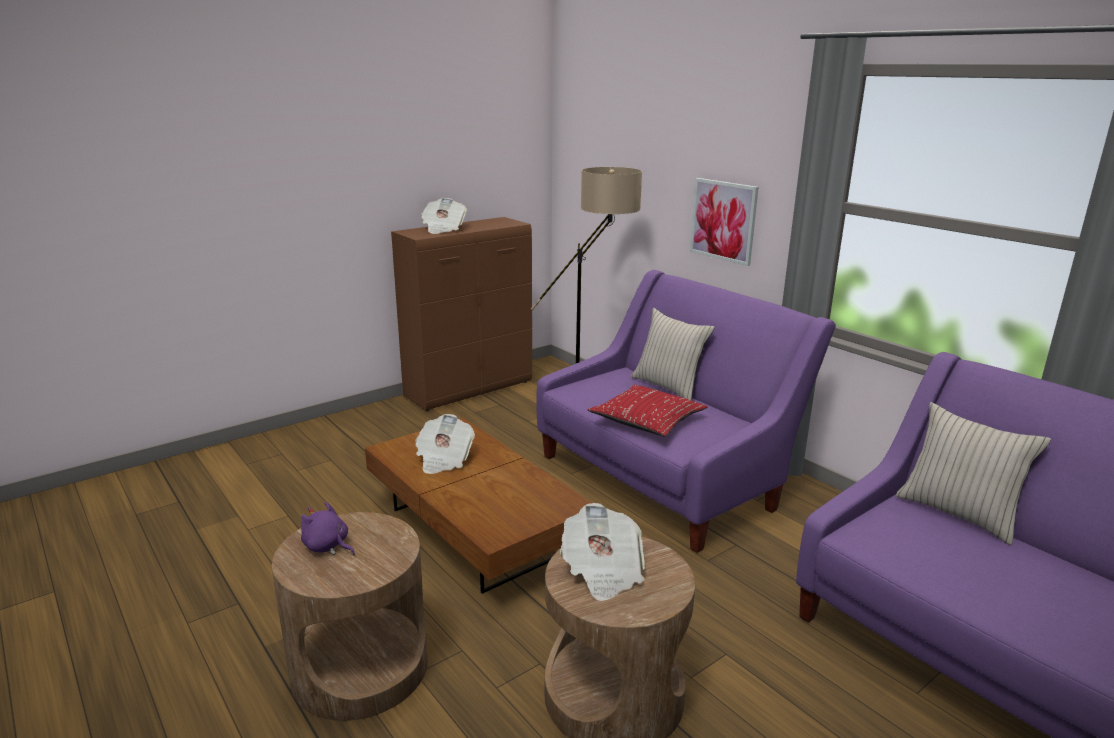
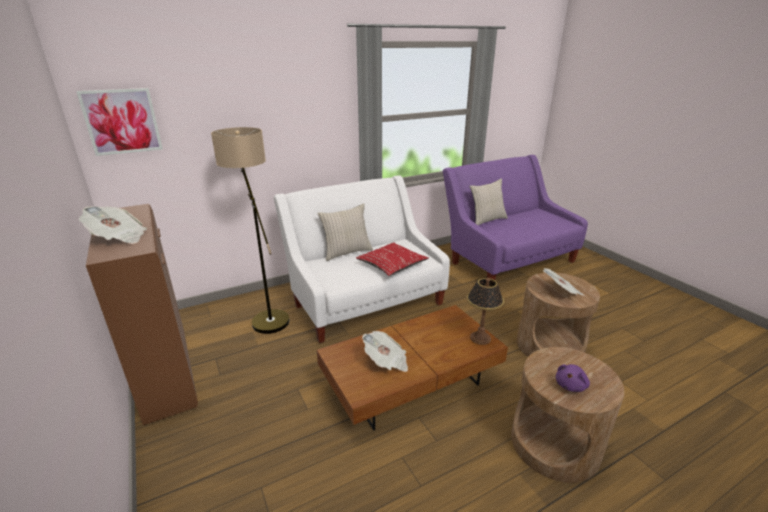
camera: 80 degrees left, 5 degrees up
purple sofa [536,270,836,553] -> white sofa [274,175,450,343]
picture [690,178,758,266] -> picture moved to [76,88,163,156]
none -> table lamp [467,278,504,345]

